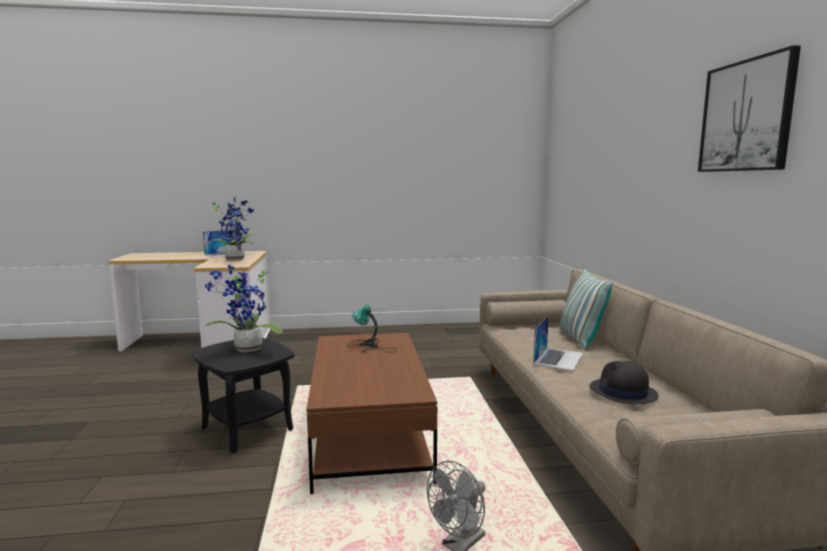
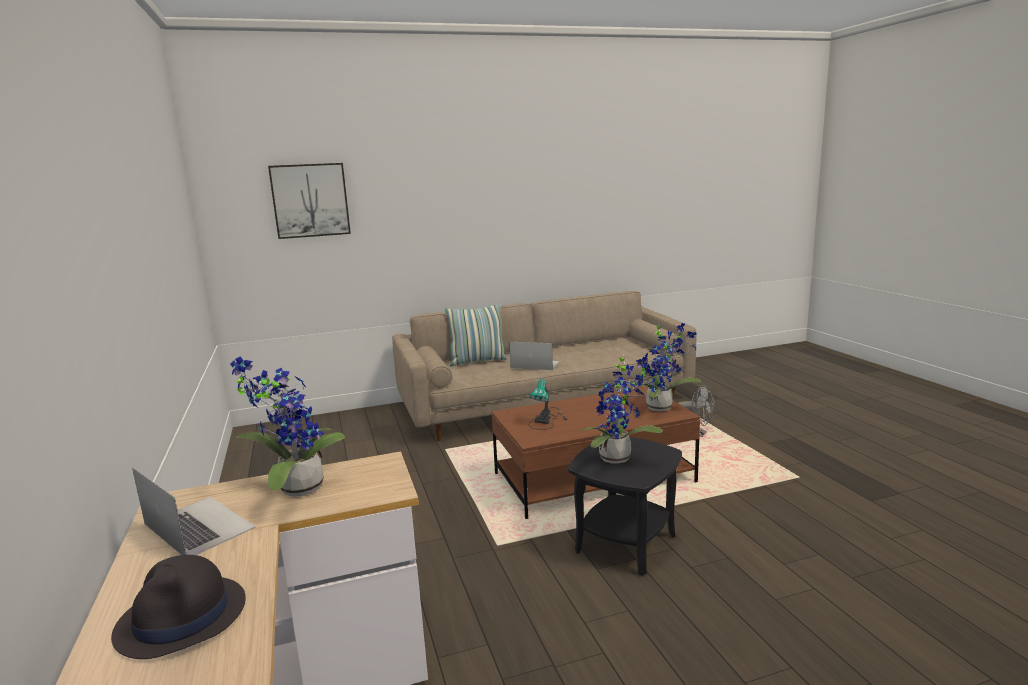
camera: 100 degrees left, 5 degrees up
black hat [589,361,659,404] -> black hat moved to [111,555,246,659]
picture [698,45,801,172] -> picture moved to [268,163,351,239]
none -> potted plant [641,323,701,412]

